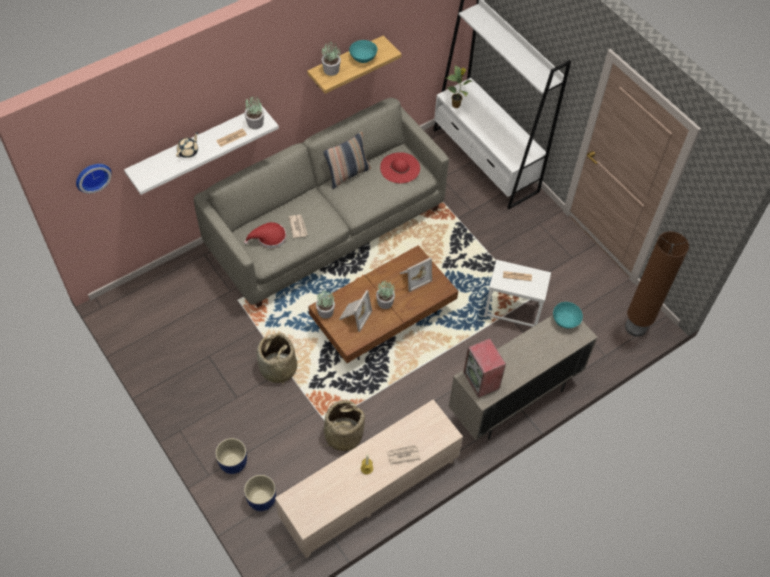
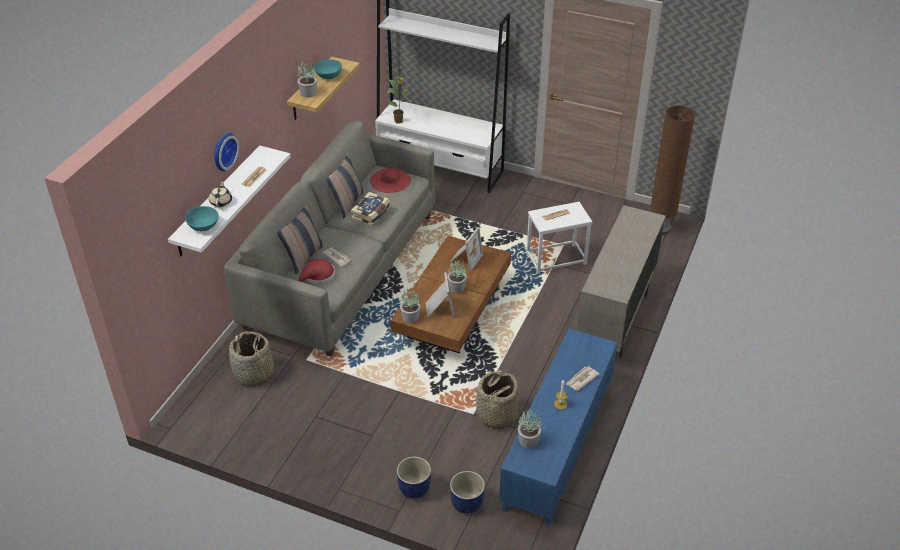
camera: 30 degrees left, 15 degrees down
wall clock [76,164,112,194] -> wall clock moved to [214,133,239,171]
potted plant [244,95,264,129] -> potted plant moved to [518,409,541,448]
basket [257,333,297,386] -> basket moved to [229,331,275,387]
beige tv stand [275,399,463,558] -> blue tv stand [499,329,618,527]
speaker [463,338,506,398] -> none
turquoise bowl [553,302,583,329] -> turquoise bowl moved to [185,206,219,231]
none -> pillow [277,205,325,274]
none -> book [351,192,390,226]

